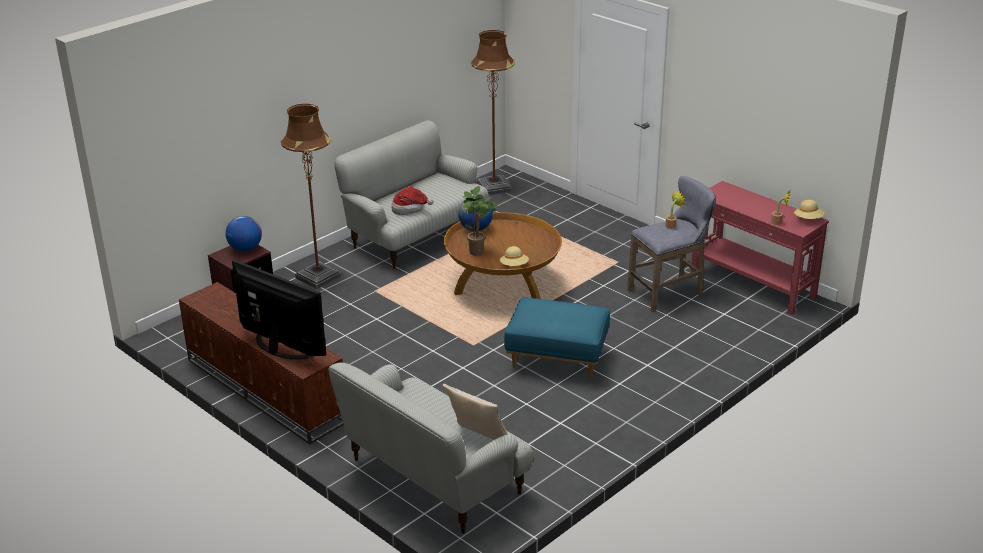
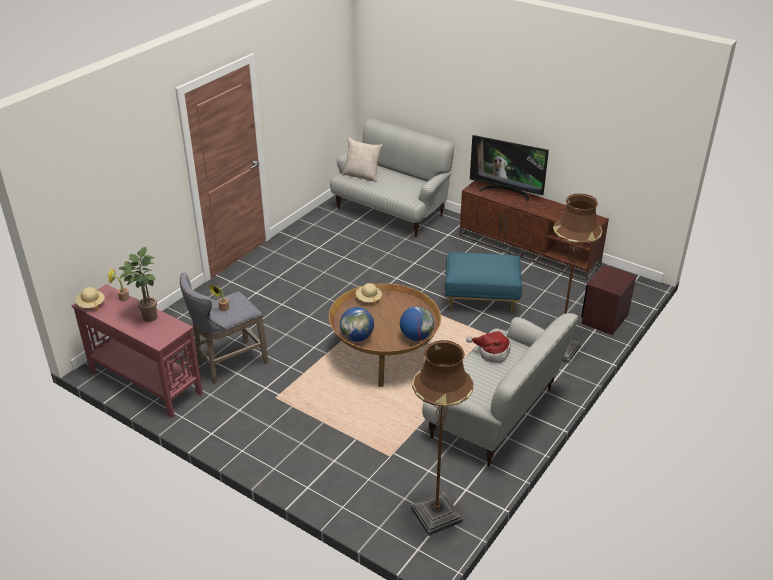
camera: 170 degrees right, 5 degrees up
globe [226,216,262,252] -> globe moved to [340,307,374,342]
potted plant [463,186,498,256] -> potted plant moved to [119,247,157,322]
blue ottoman [504,298,610,379] -> blue ottoman moved to [445,252,522,313]

